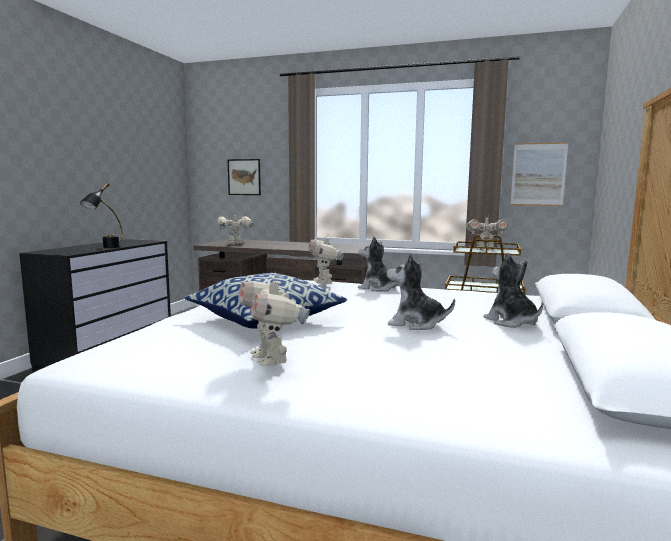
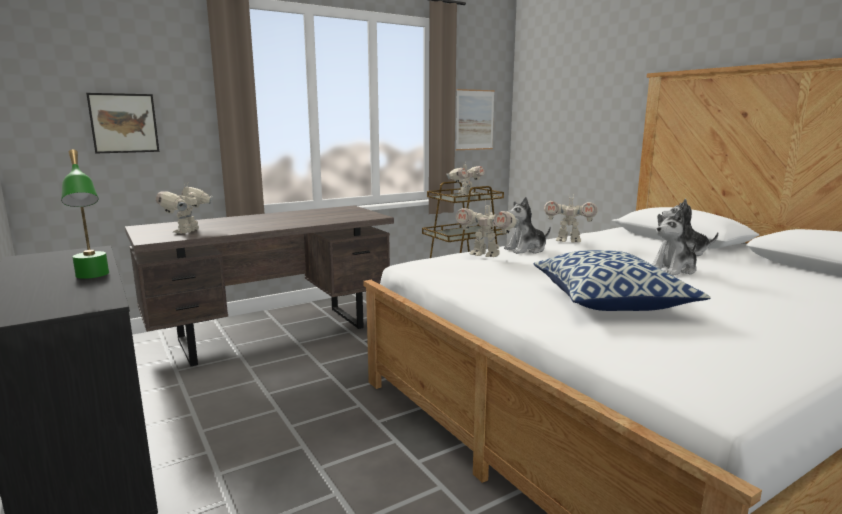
camera: 50 degrees left, 5 degrees up
black table lamp [80,182,123,248] -> green table lamp [61,149,109,279]
toy robot [238,272,310,366] -> toy robot moved to [544,195,598,242]

